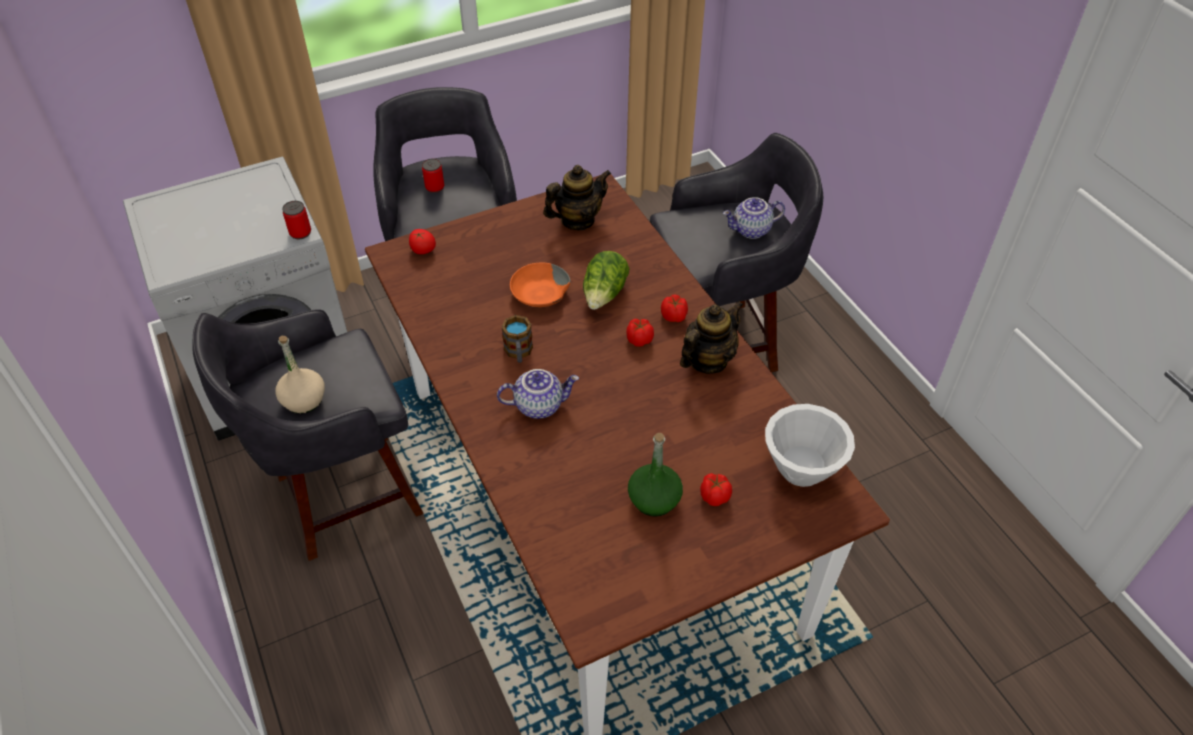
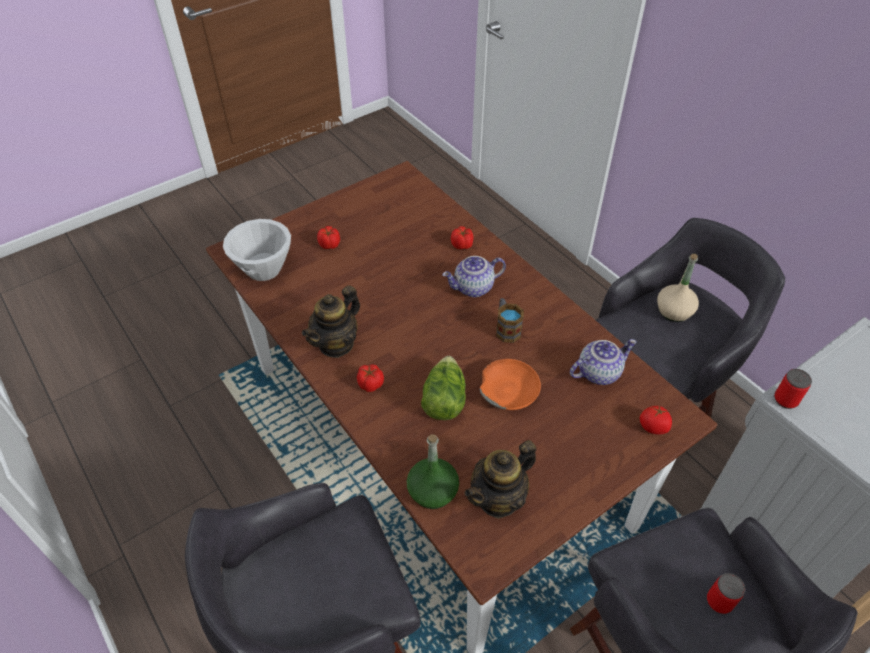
camera: 170 degrees right, 0 degrees up
tomato [626,319,654,347] -> tomato moved to [451,226,474,249]
green bottle [628,433,683,517] -> green bottle moved to [407,434,459,509]
teapot [723,197,785,239] -> teapot moved to [570,339,637,385]

